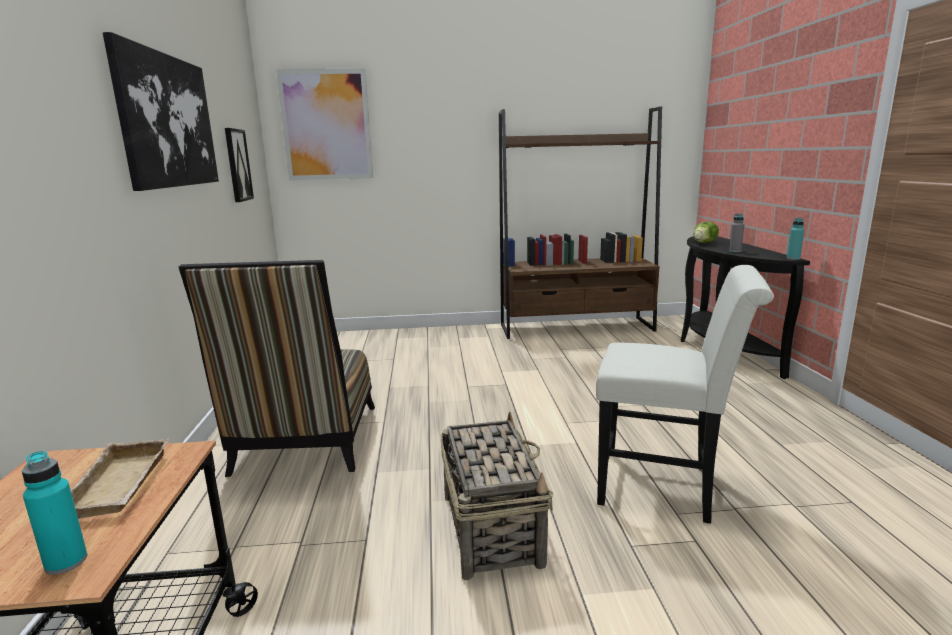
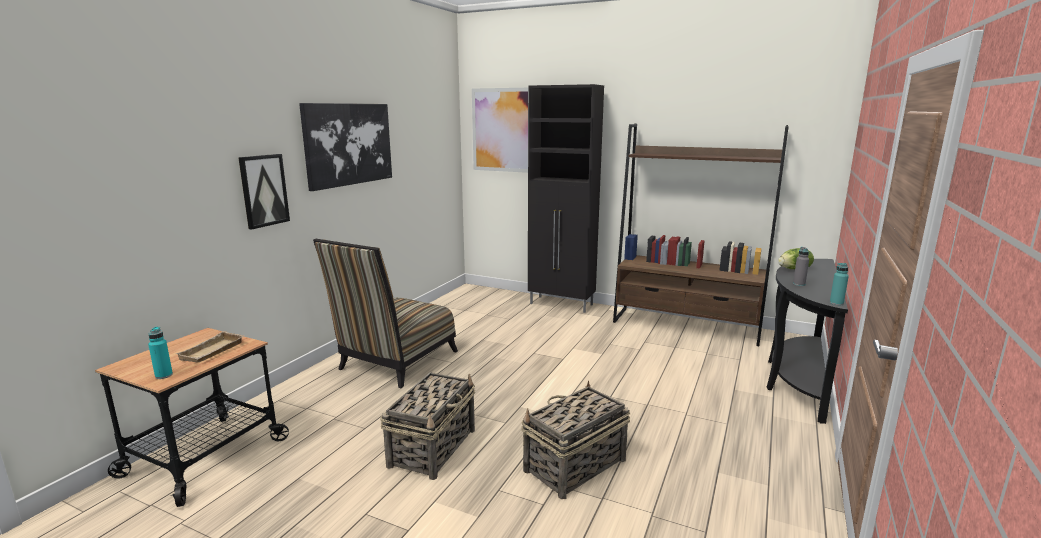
camera: 30 degrees right, 0 degrees up
picture [225,128,254,202] -> picture moved to [238,154,290,230]
white chair [596,265,774,524] -> basket [521,381,630,499]
none -> black cabinet [528,84,604,313]

